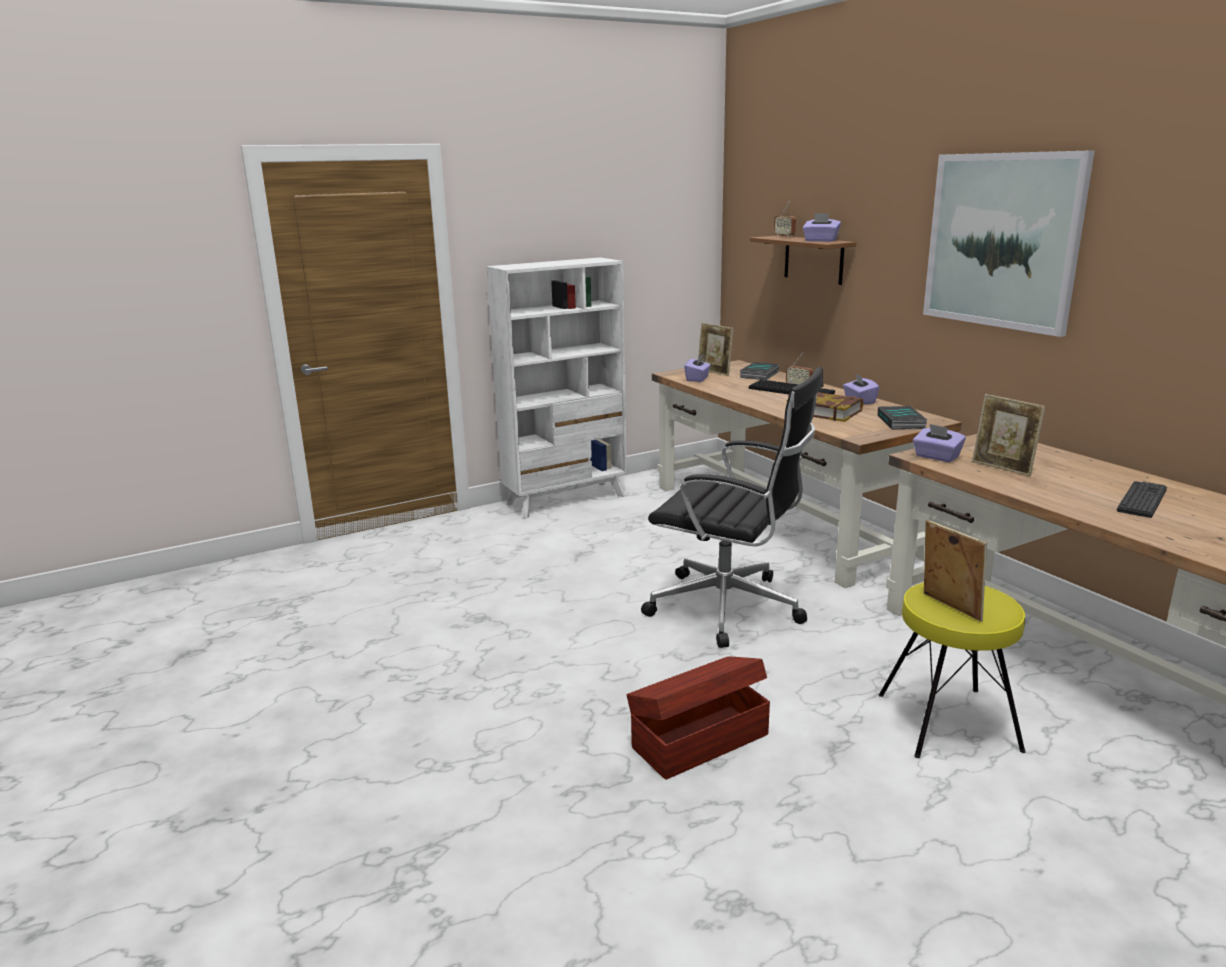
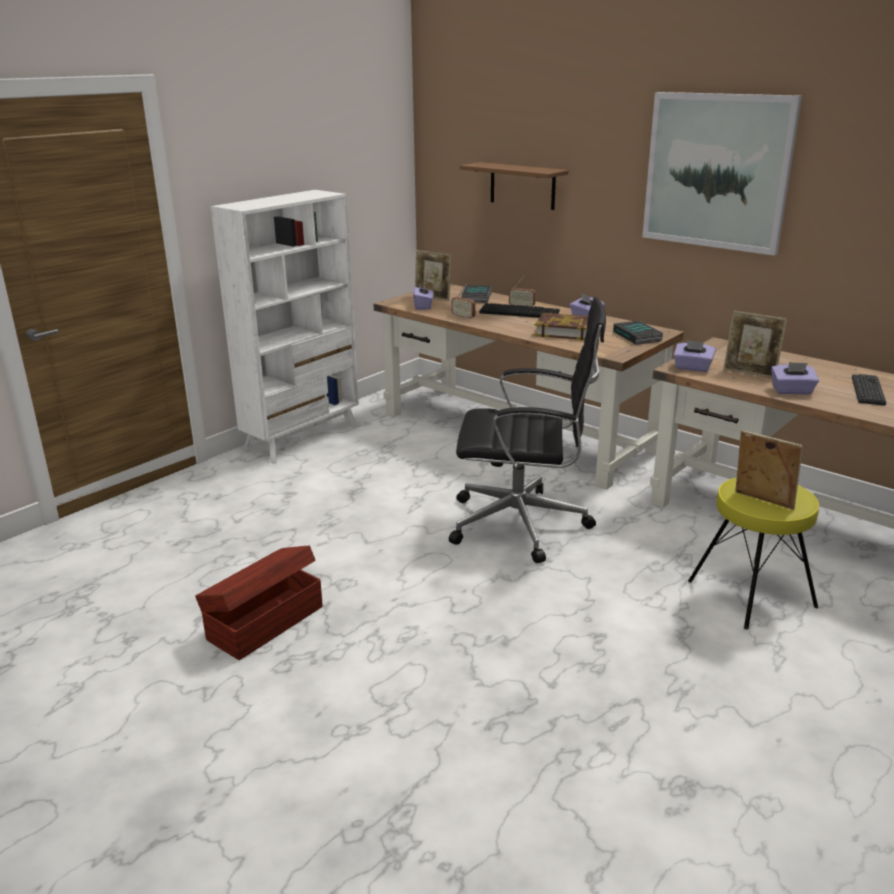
camera: 20 degrees left, 5 degrees up
brown storage box [627,656,770,780] -> brown storage box moved to [195,546,323,660]
radio [774,202,796,237] -> radio moved to [451,285,476,320]
purple tissue box [803,213,841,242] -> purple tissue box moved to [771,362,819,395]

